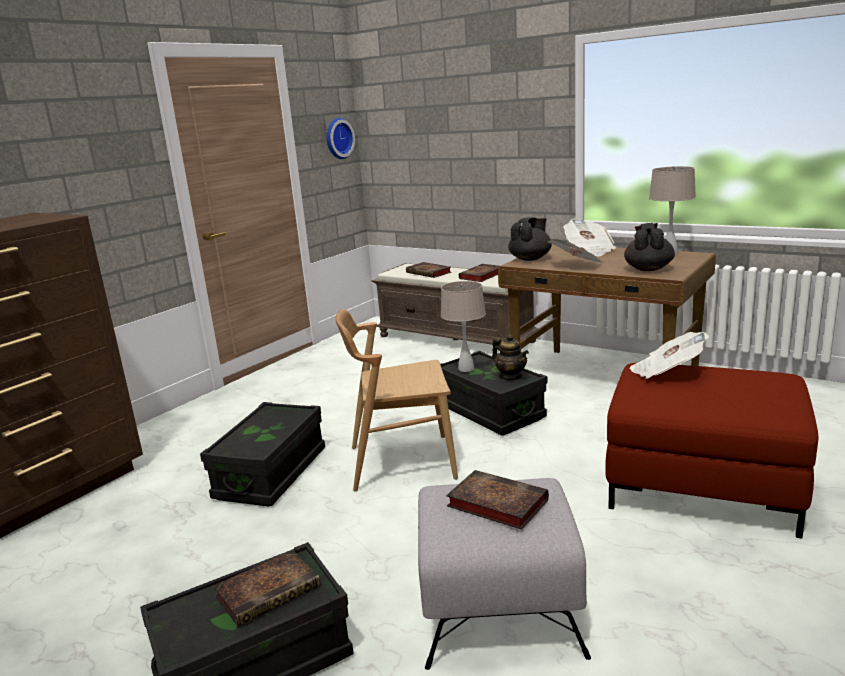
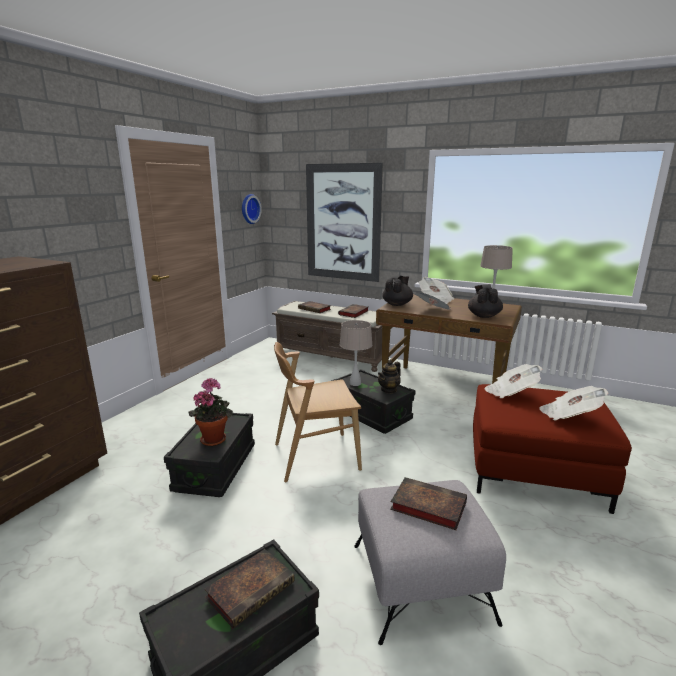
camera: 10 degrees left, 0 degrees up
teapot [492,334,529,380] -> teapot turned 90 degrees clockwise [378,360,401,394]
none -> potted plant [188,378,233,446]
none -> picture [306,163,383,282]
none -> newspaper [539,386,609,421]

